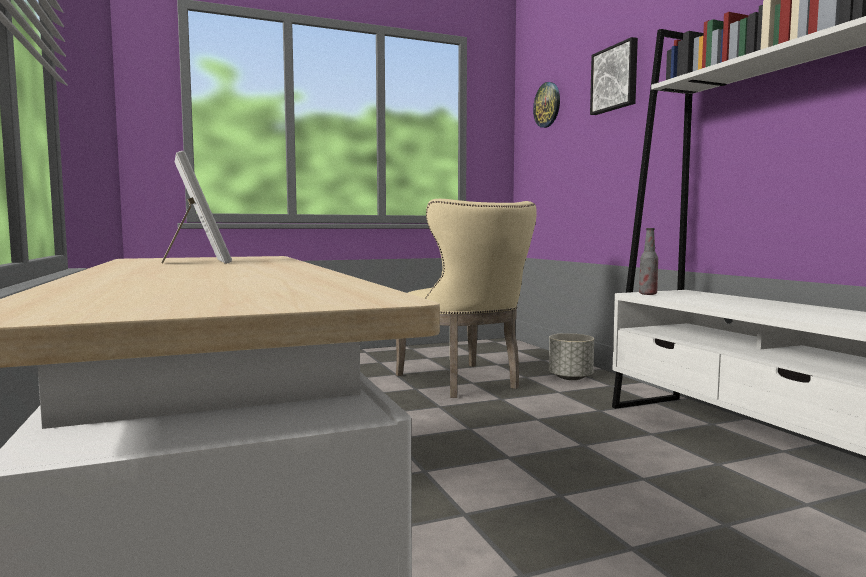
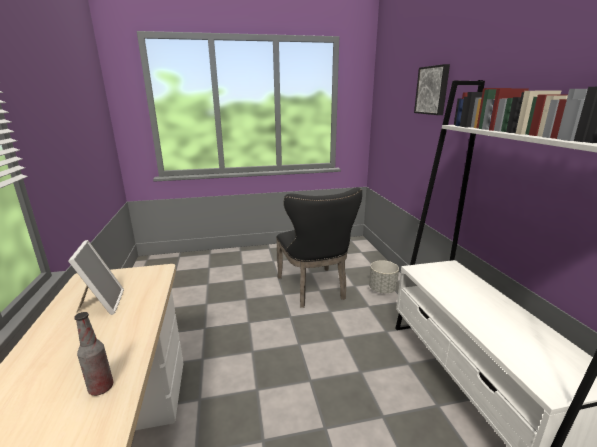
camera: 10 degrees right, 15 degrees up
beige chair [396,199,537,398] -> black chair [276,187,362,308]
wall clock [533,82,560,128] -> none
bottle [639,228,658,295] -> bottle moved to [74,312,113,396]

